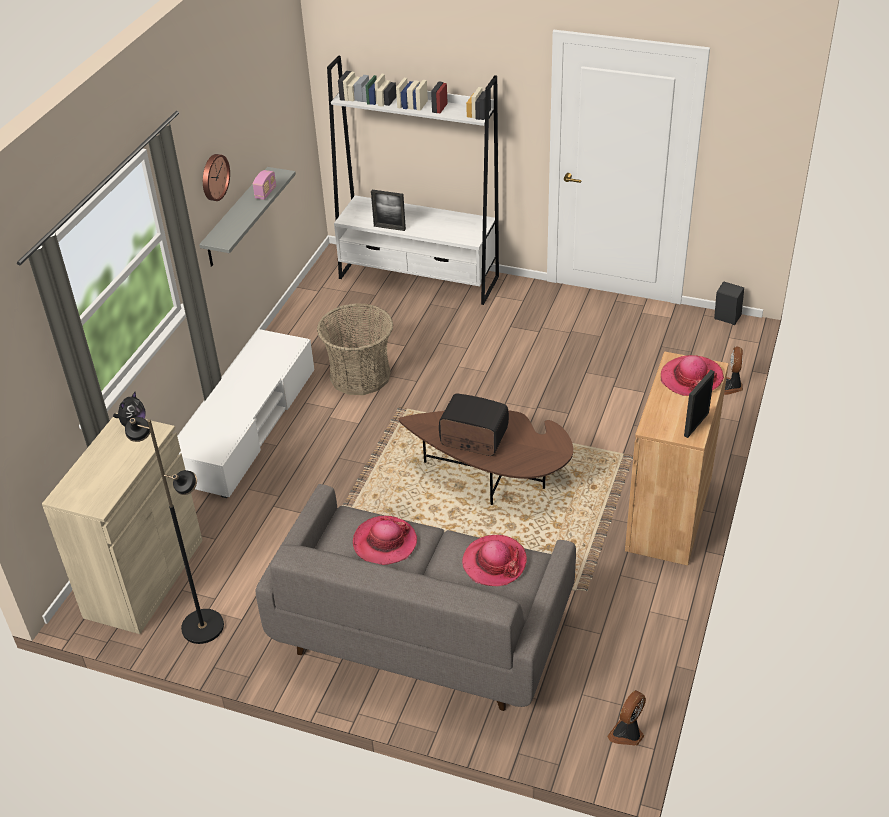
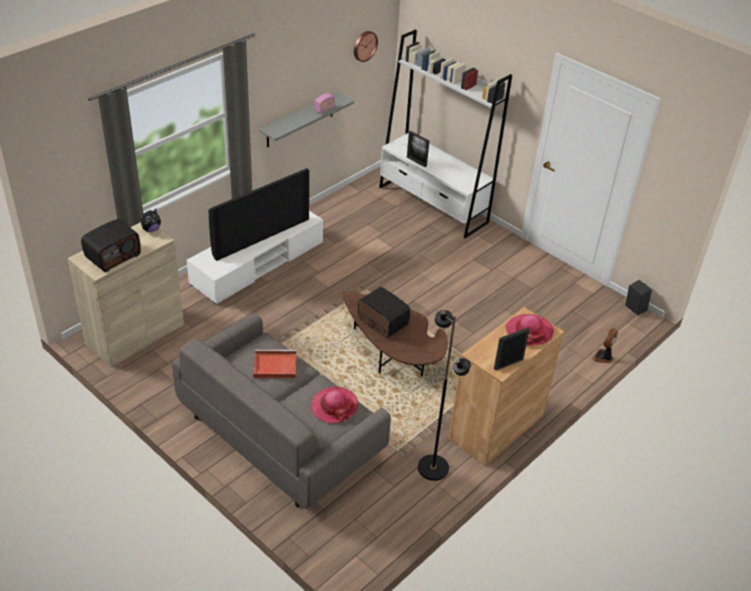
camera: 20 degrees right, 0 degrees up
black floor lamp [125,417,224,644] -> black floor lamp moved to [418,310,471,481]
wall clock [203,154,230,201] -> wall clock moved to [354,31,378,62]
basket [317,303,393,395] -> none
hat [353,516,417,565] -> red tray [253,350,297,378]
fan [607,690,646,746] -> none
none -> radio [81,219,141,272]
none -> television [208,168,309,261]

